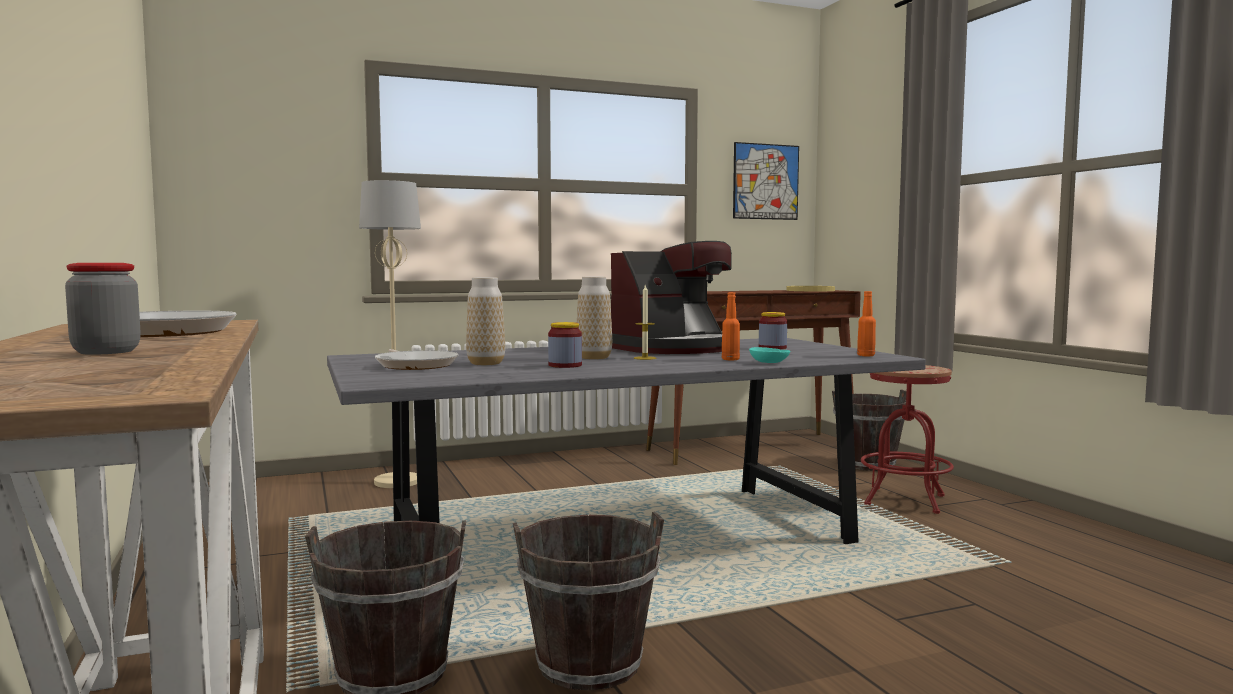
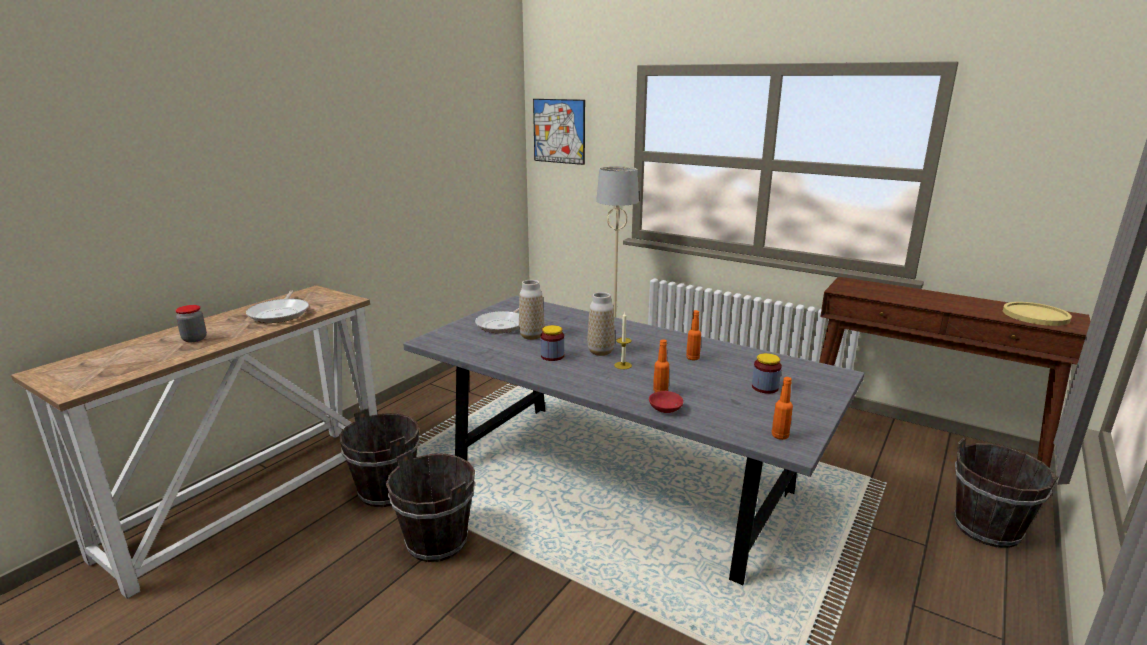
camera: 55 degrees right, 15 degrees up
coffee machine [611,241,732,354] -> orange bottle [686,310,701,360]
picture [733,142,799,220] -> picture moved to [533,99,585,165]
turquoise bowl [749,347,790,363] -> red bowl [649,391,683,413]
red stool [861,365,954,514] -> none

